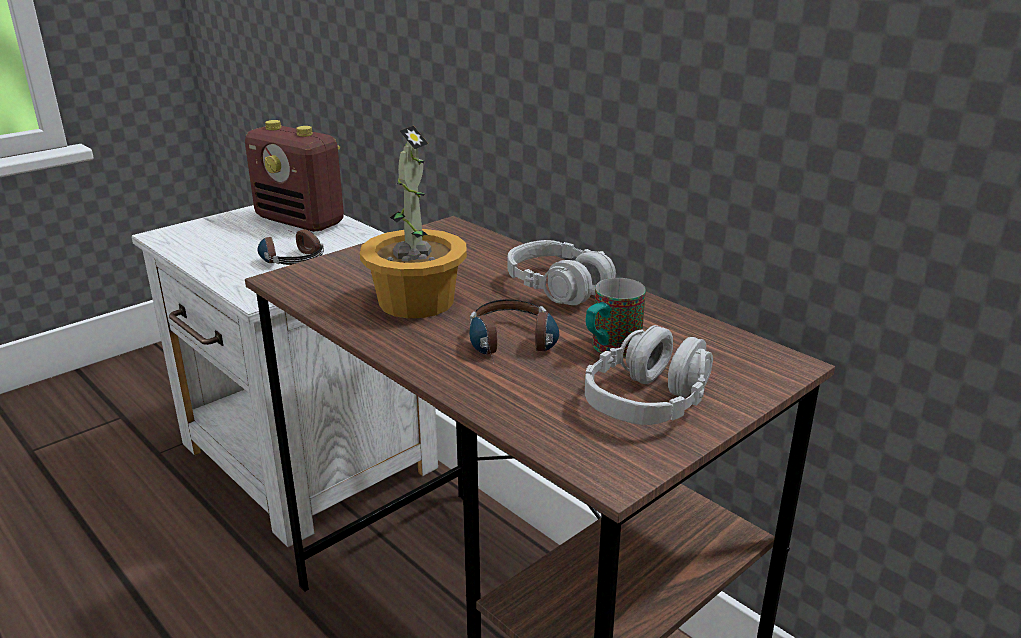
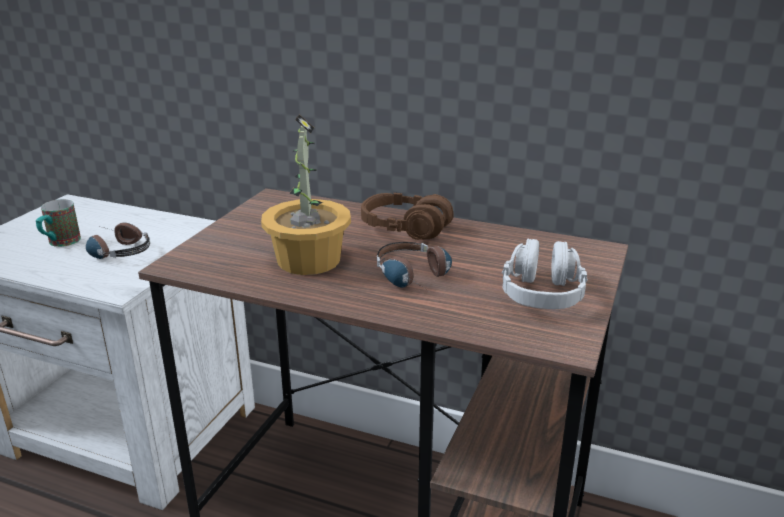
camera: 25 degrees left, 0 degrees up
radio [245,120,344,232] -> none
grey headphones [507,240,616,305] -> brown headphones [361,193,453,240]
mug [586,278,646,357] -> mug moved to [36,199,81,247]

